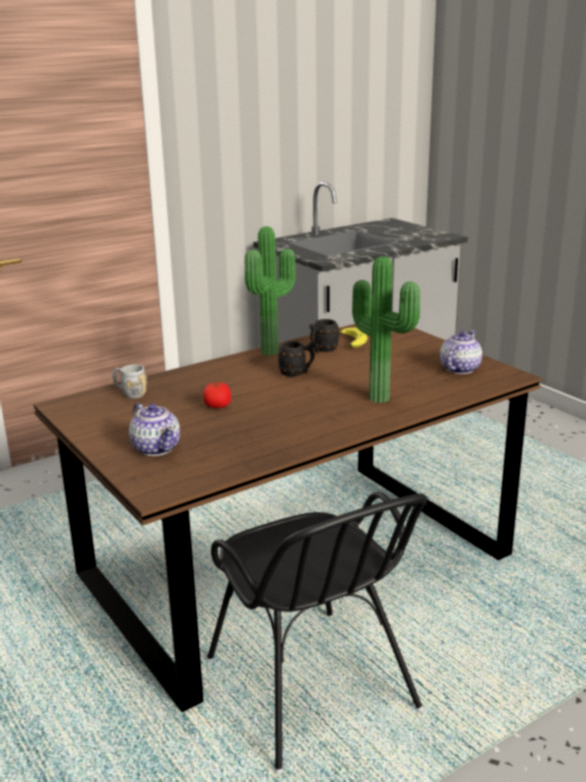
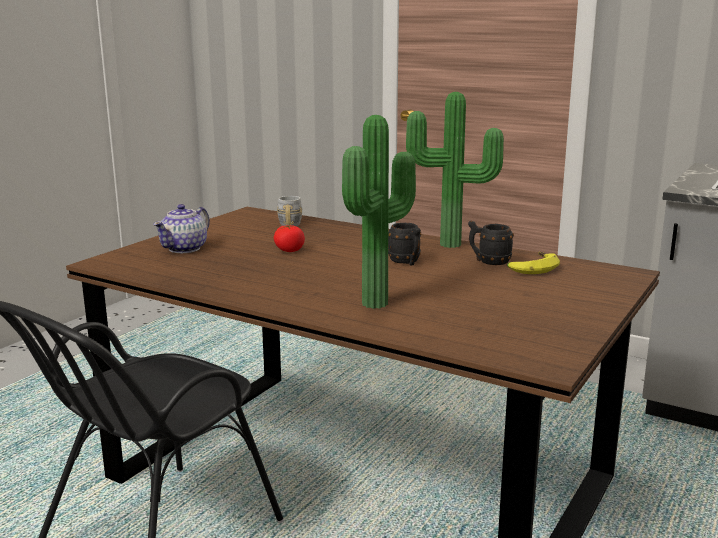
camera: 65 degrees right, 5 degrees down
teapot [440,330,482,374] -> none

